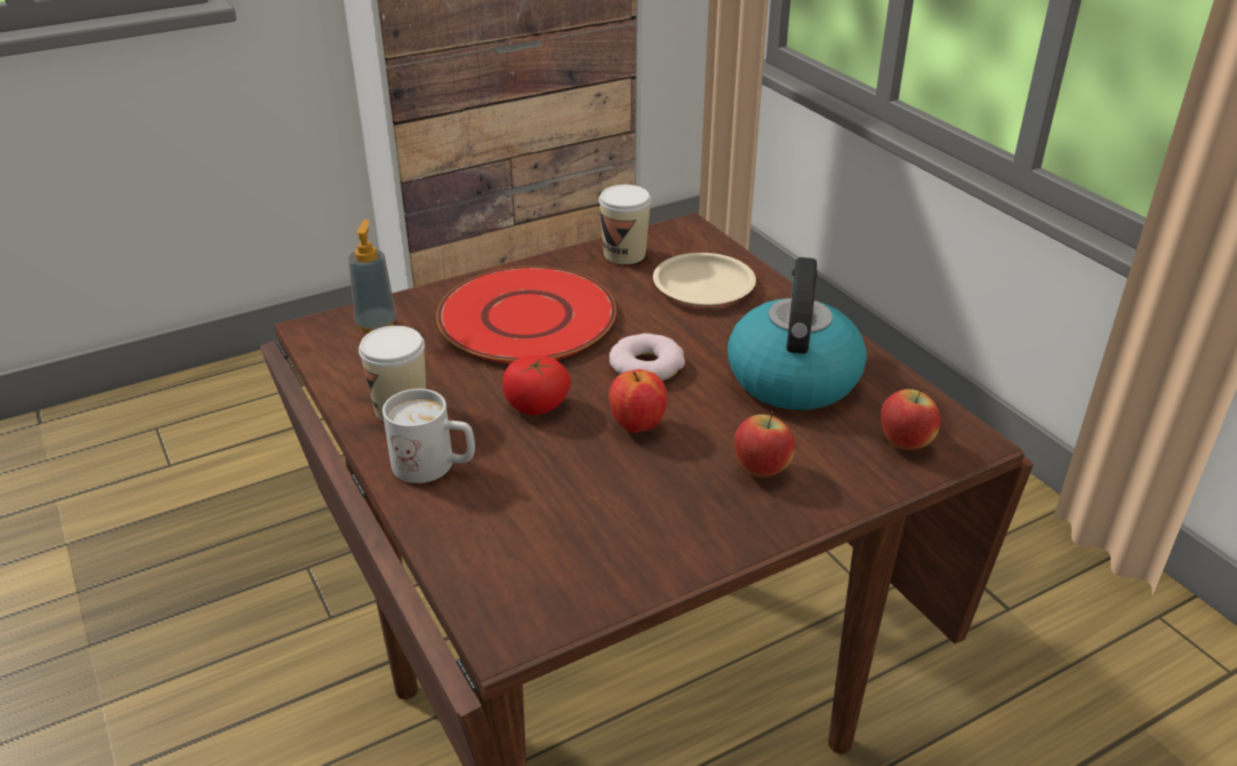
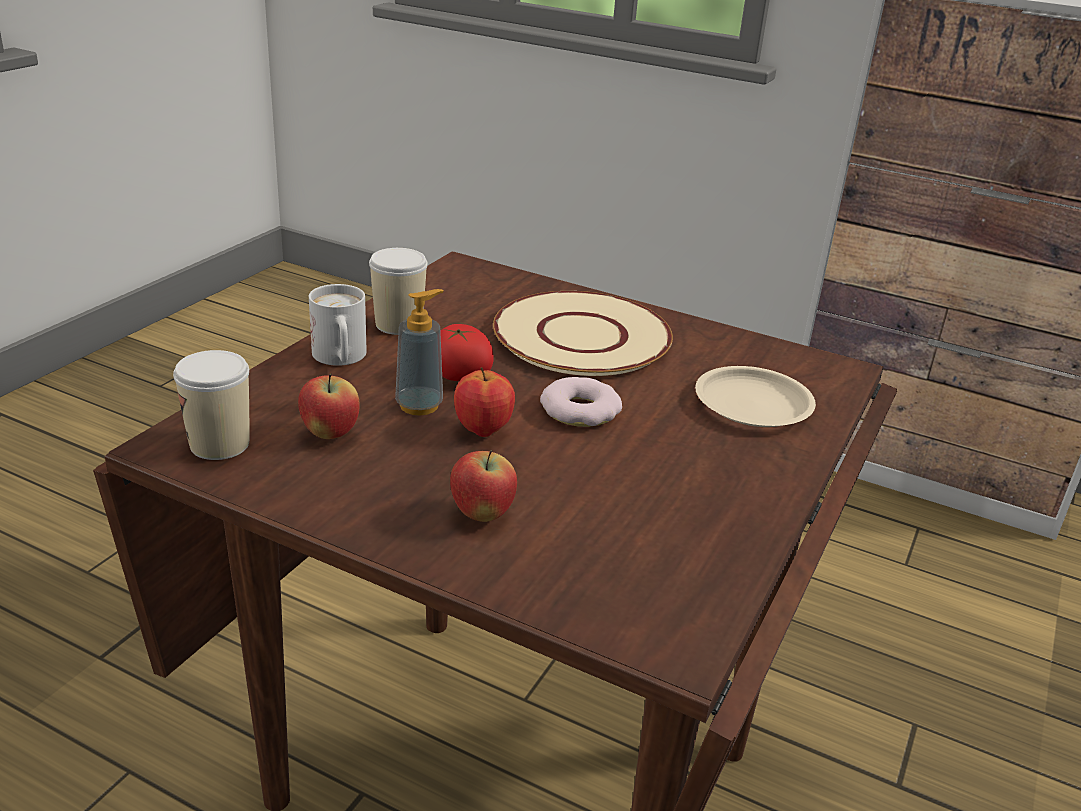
camera: 55 degrees right, 5 degrees down
soap dispenser [348,219,396,333] -> soap dispenser moved to [395,289,444,416]
red plate [436,266,616,363] -> beige plate [493,291,673,376]
cup [599,185,651,264] -> cup moved to [173,350,250,460]
kettle [728,257,867,410] -> none
apple [881,386,940,450] -> apple moved to [298,374,360,439]

